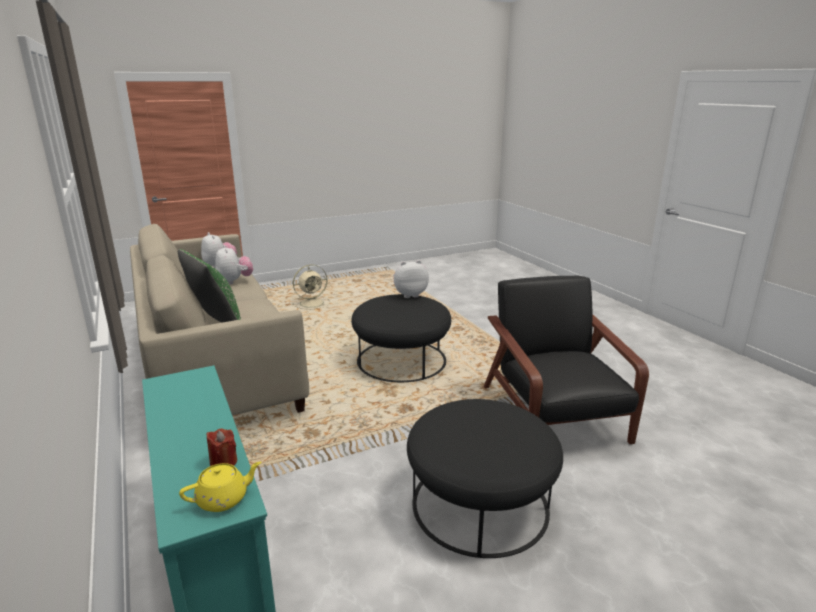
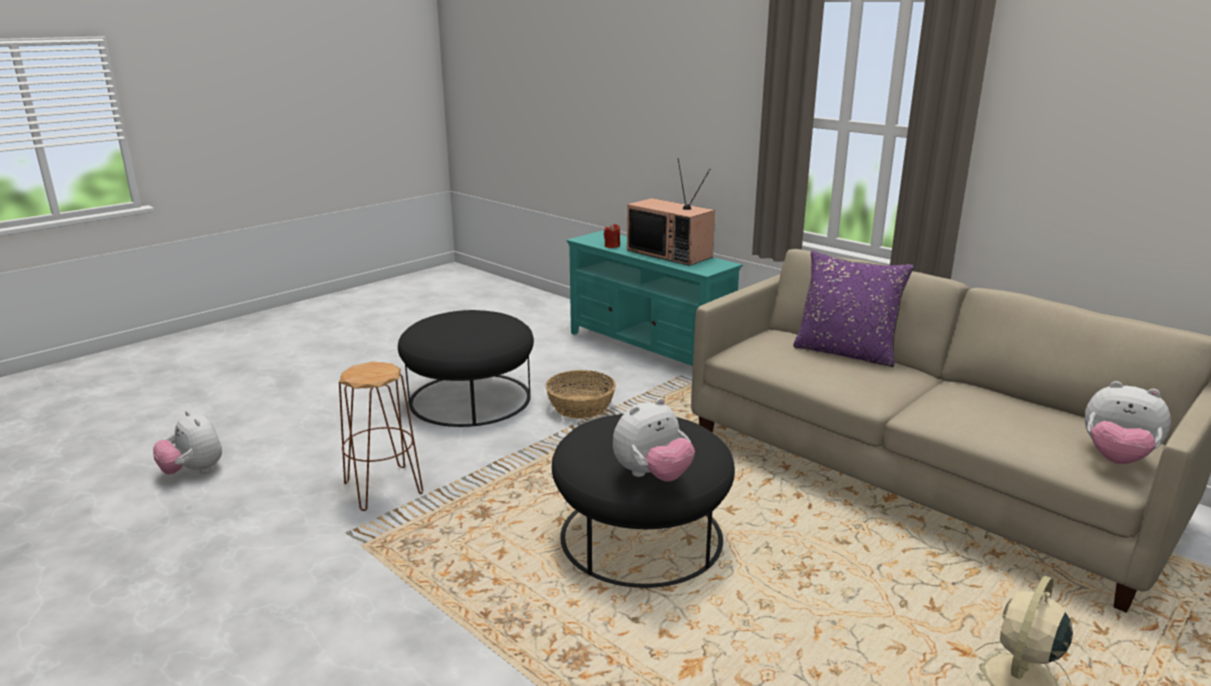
camera: 160 degrees right, 0 degrees up
green pillow [178,249,241,323] -> purple pillow [793,251,914,367]
yellow teapot [179,462,261,512] -> none
plush toy [215,245,253,285] -> plush toy moved to [153,411,222,474]
black armchair [484,276,649,444] -> brown stool [339,361,423,511]
none -> basket [545,370,616,419]
none -> television [627,158,715,266]

